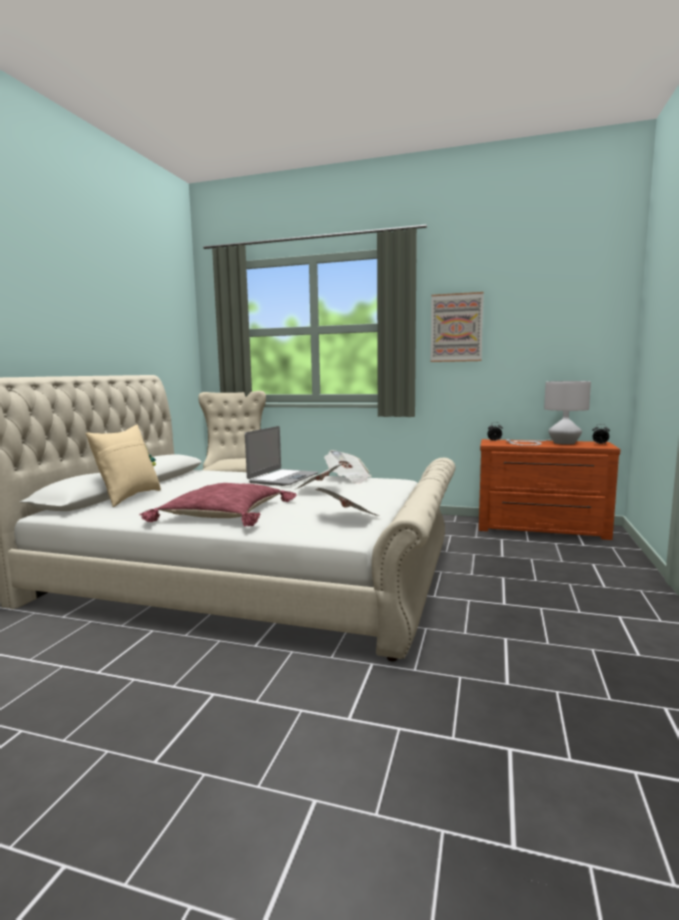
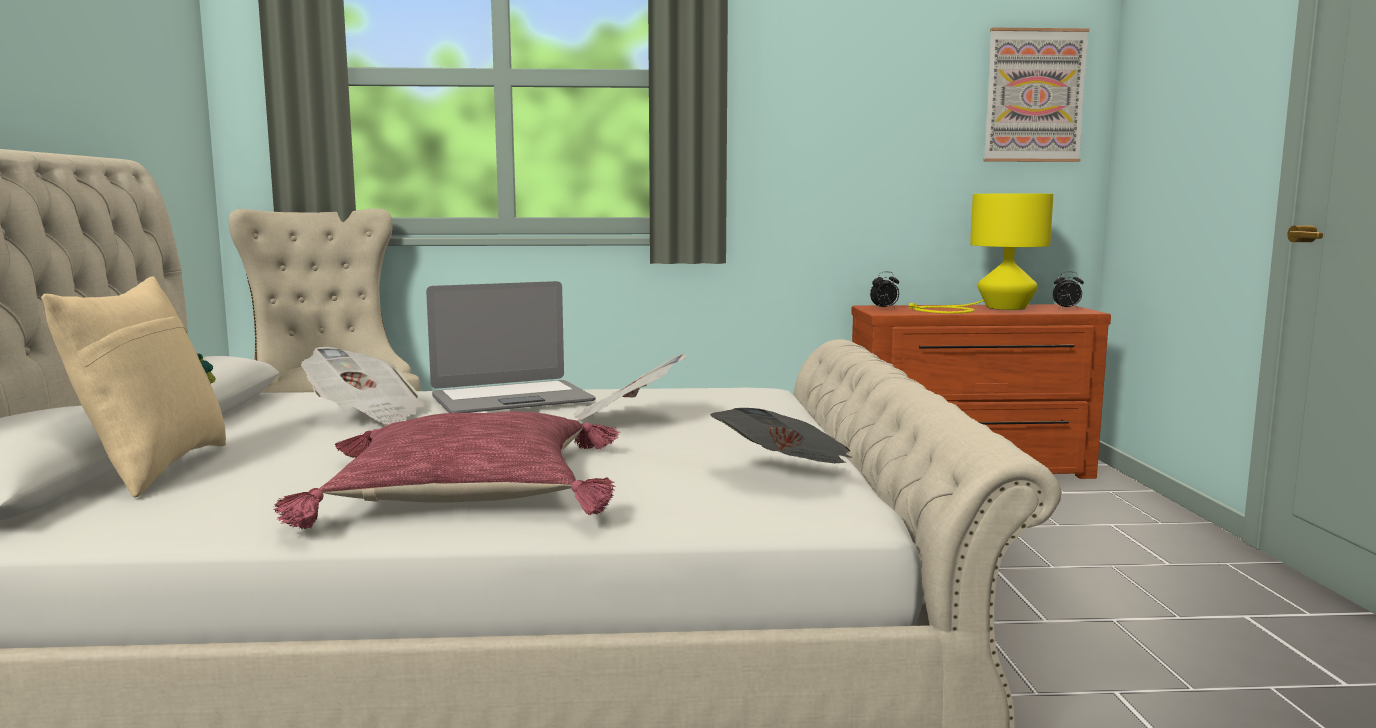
camera: 20 degrees left, 0 degrees up
laptop [245,426,319,486] -> laptop turned 60 degrees clockwise [426,281,596,413]
newspaper [324,450,371,484] -> newspaper moved to [301,347,425,424]
picture [431,292,484,362] -> picture moved to [983,28,1090,162]
grey table lamp [506,381,591,446] -> yellow table lamp [908,193,1053,314]

